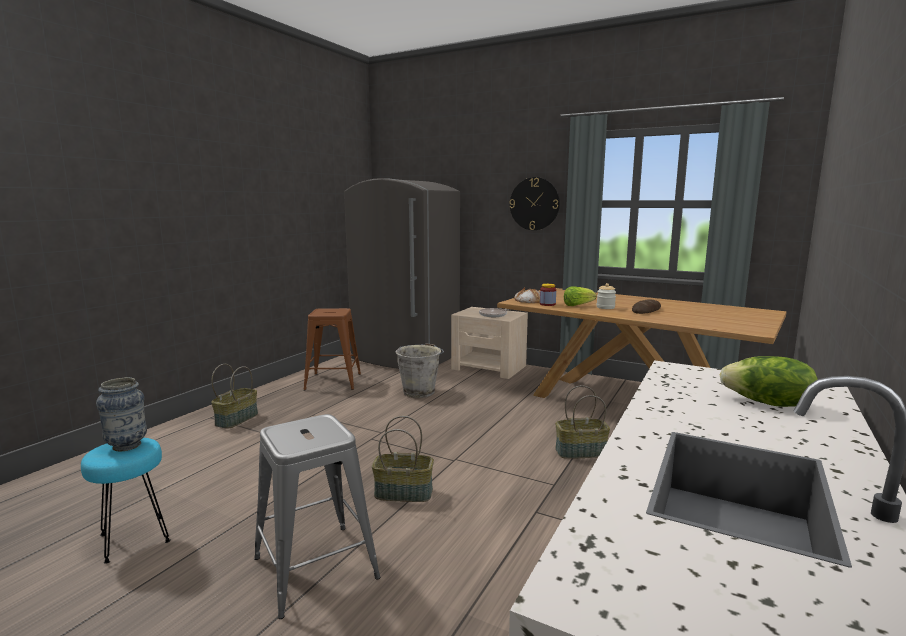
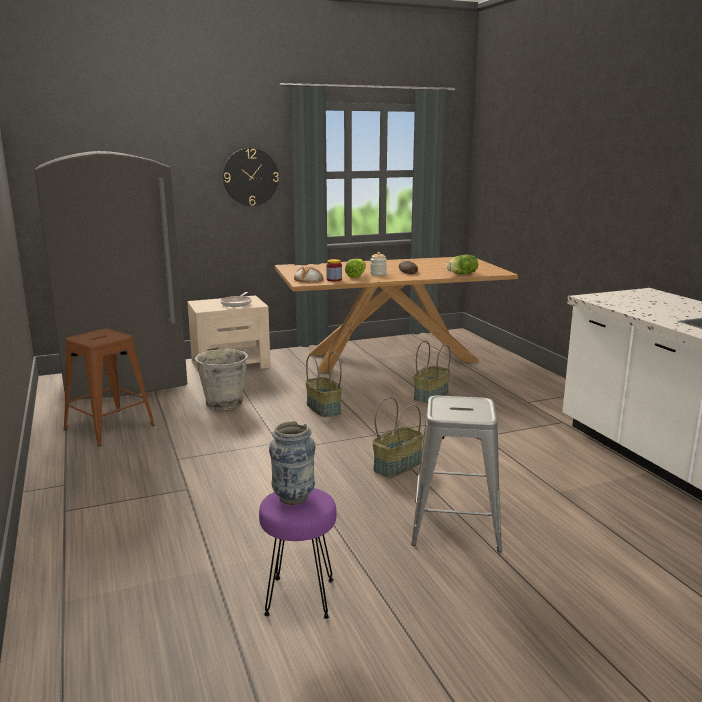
camera: 50 degrees left, 5 degrees up
turquoise stool [81,438,171,564] -> purple stool [259,488,337,619]
basket [211,364,258,429] -> basket moved to [305,352,342,417]
lettuce [720,356,818,407] -> lettuce moved to [446,255,478,274]

